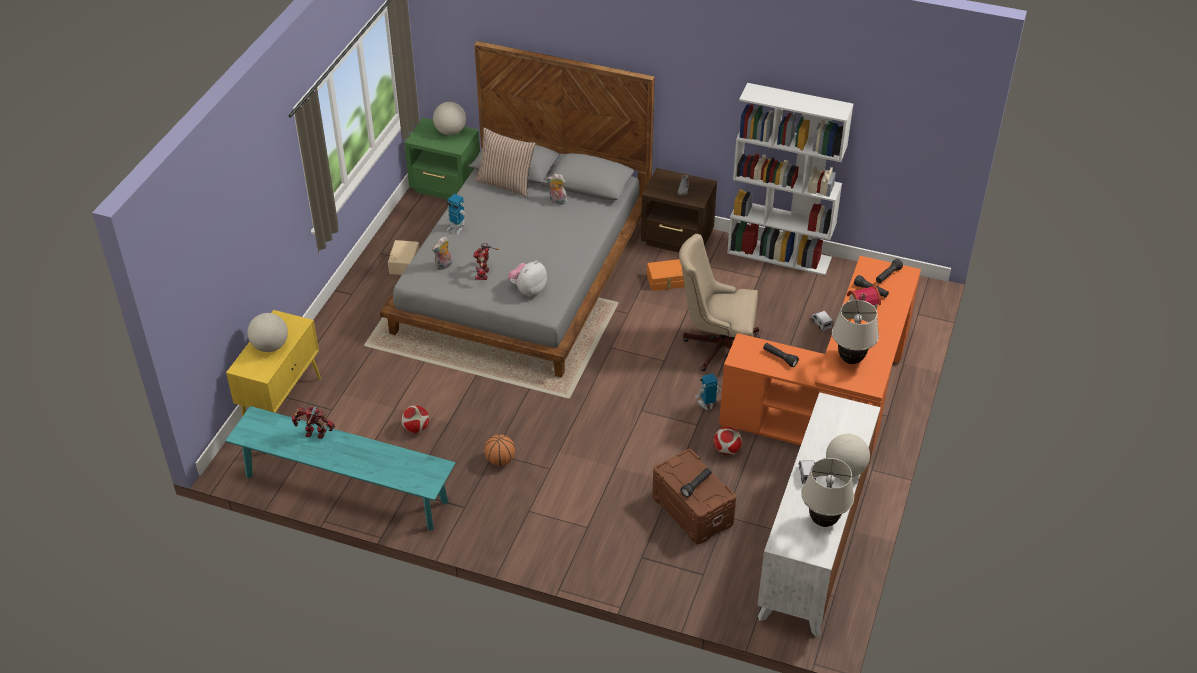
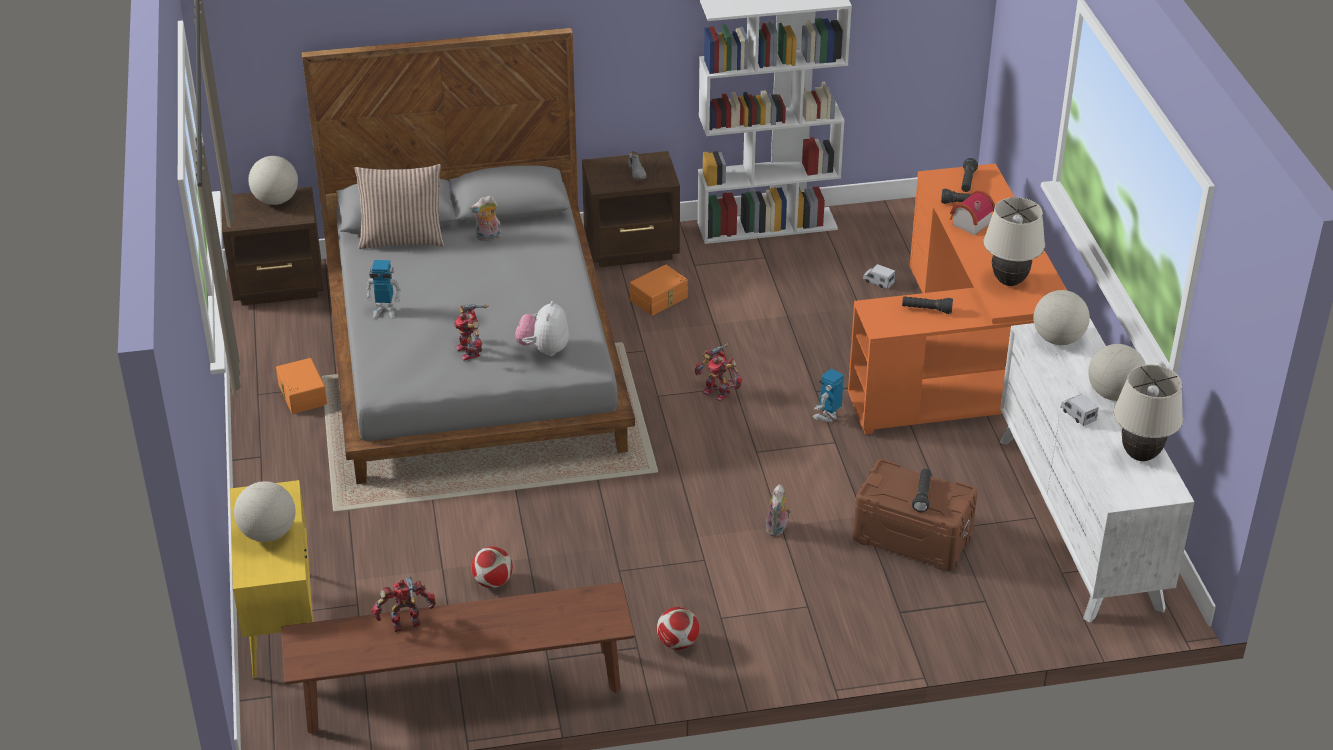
camera: 30 degrees left, 5 degrees down
turquoise bench [225,406,456,531] -> brown bench [281,582,635,735]
beige storage box [388,240,419,275] -> orange storage box [276,358,327,414]
green nightstand [404,118,480,200] -> brown nightstand [221,186,324,306]
plush toy [432,236,452,270] -> plush toy moved to [766,484,791,537]
basketball [484,435,515,466] -> none
beige office chair [679,234,760,371] -> none
football [714,427,742,455] -> football moved to [657,607,699,650]
none -> toy robot [695,343,742,401]
none -> globe [1034,290,1090,345]

